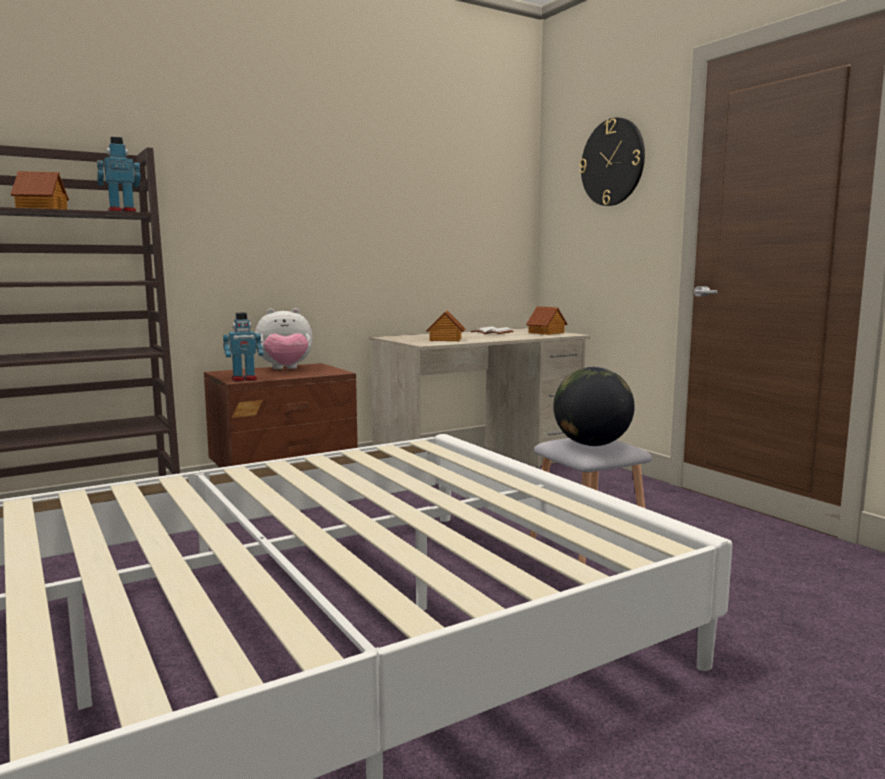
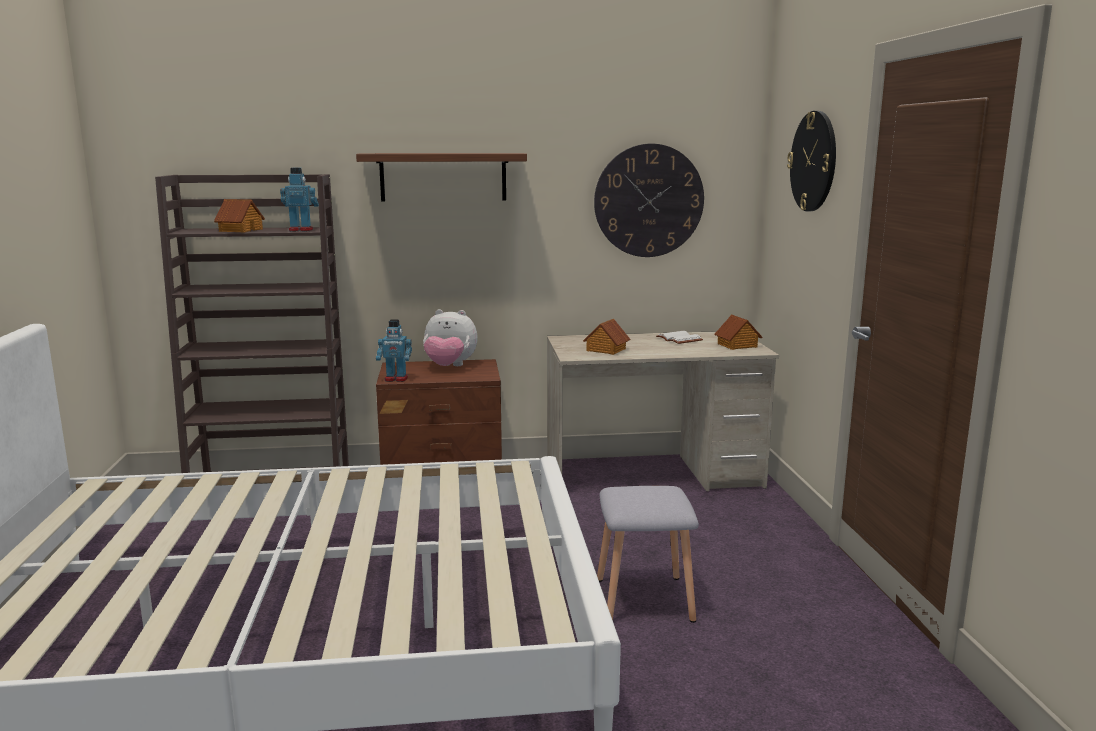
camera: 25 degrees right, 5 degrees up
globe [553,367,635,446] -> none
none -> shelf [356,153,527,201]
none -> wall clock [594,144,704,257]

